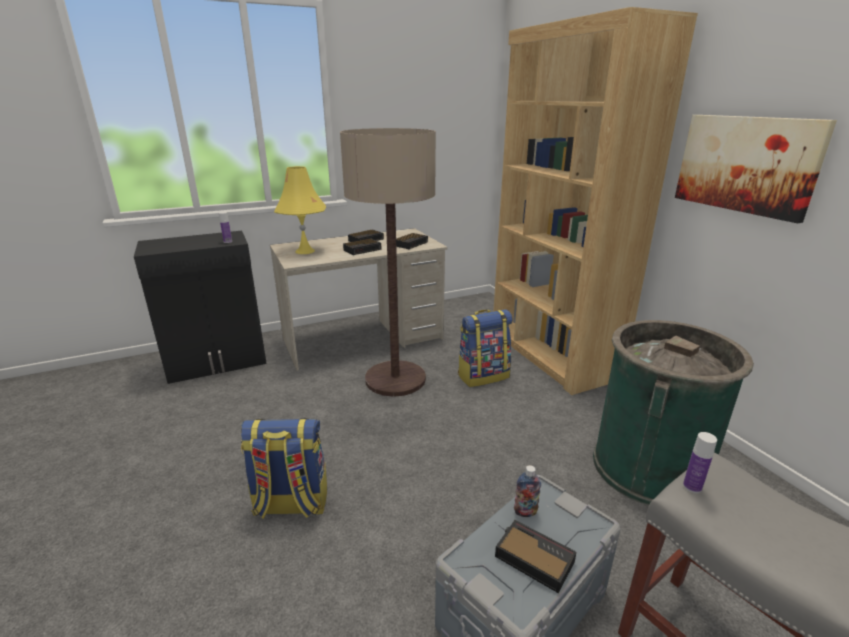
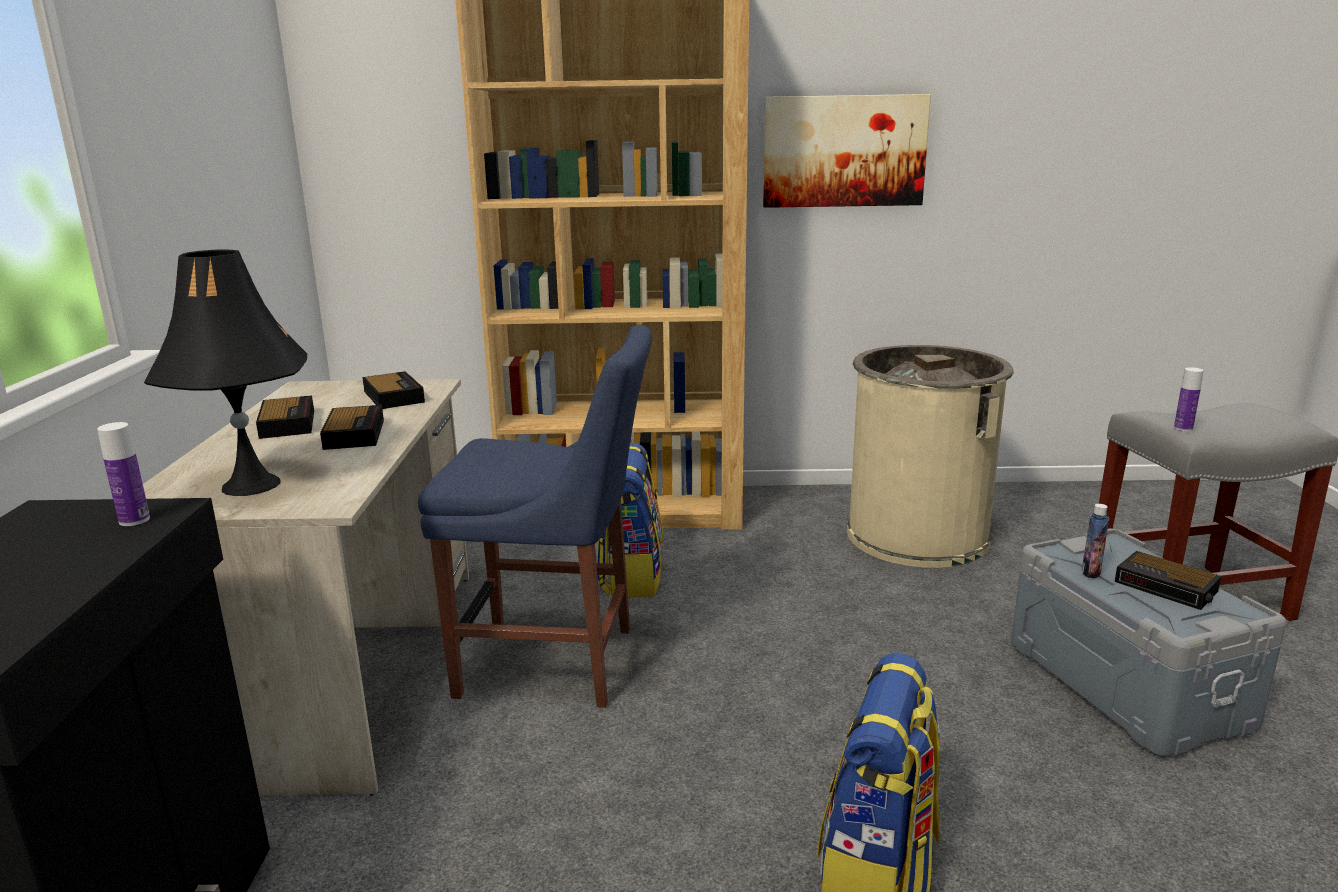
camera: 65 degrees left, 5 degrees down
yellow table lamp [274,166,326,254] -> black table lamp [144,249,307,496]
floor lamp [340,128,436,397] -> blue chair [418,325,652,708]
alarm clock [495,520,576,593] -> alarm clock turned 105 degrees counterclockwise [1115,551,1221,610]
green trash can [593,320,754,506] -> beige trash can [847,345,1014,568]

